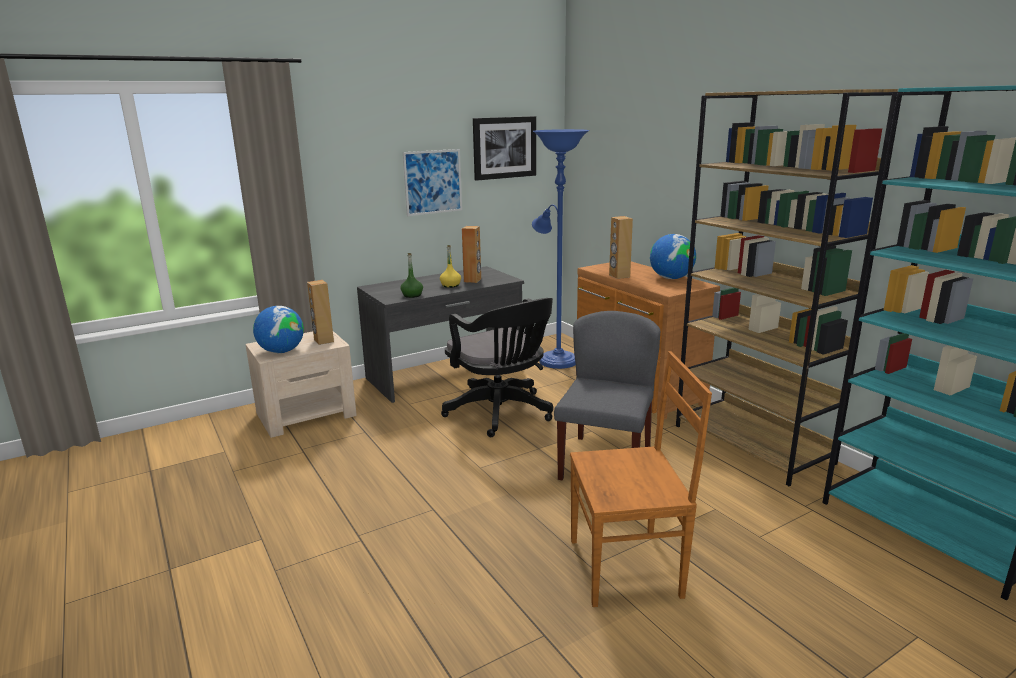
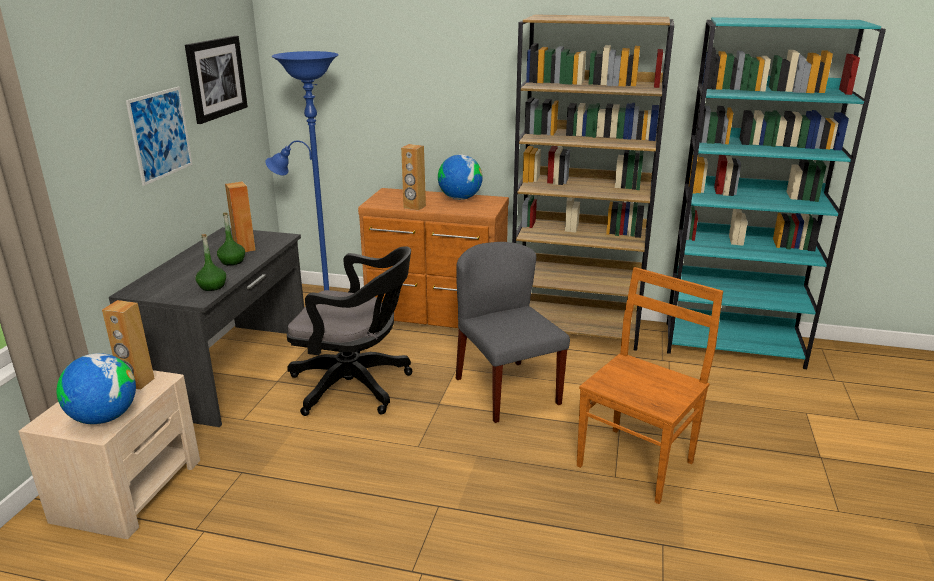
camera: 45 degrees left, 5 degrees up
yellow bottle [440,245,461,288] -> green bottle [217,213,245,265]

